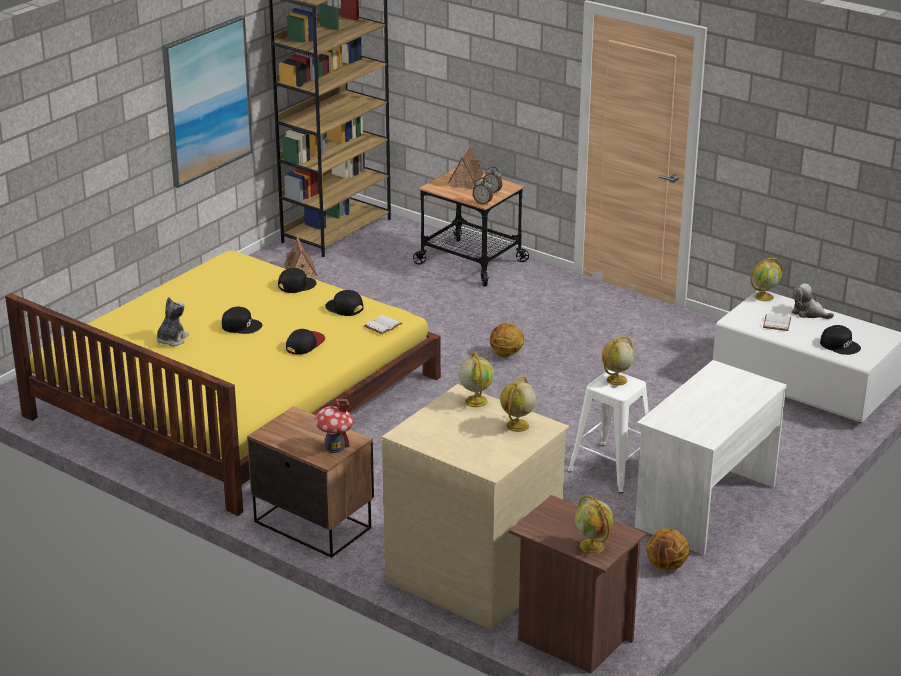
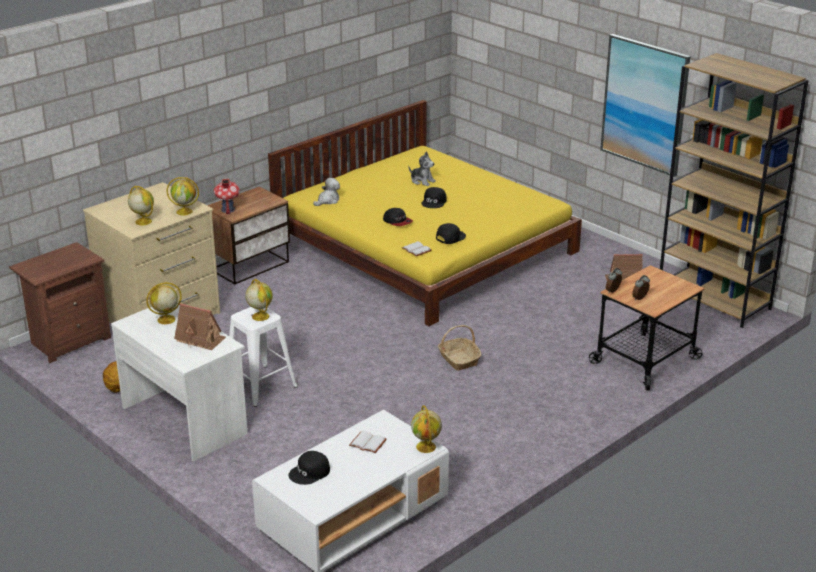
camera: 100 degrees right, 0 degrees up
black cap [278,268,316,293] -> none
toy house [448,145,484,189] -> toy house moved to [174,303,226,350]
basketball [490,323,524,358] -> basket [438,325,482,371]
globe [575,495,613,554] -> globe moved to [146,282,182,324]
plush toy [791,283,834,319] -> plush toy moved to [313,178,340,206]

